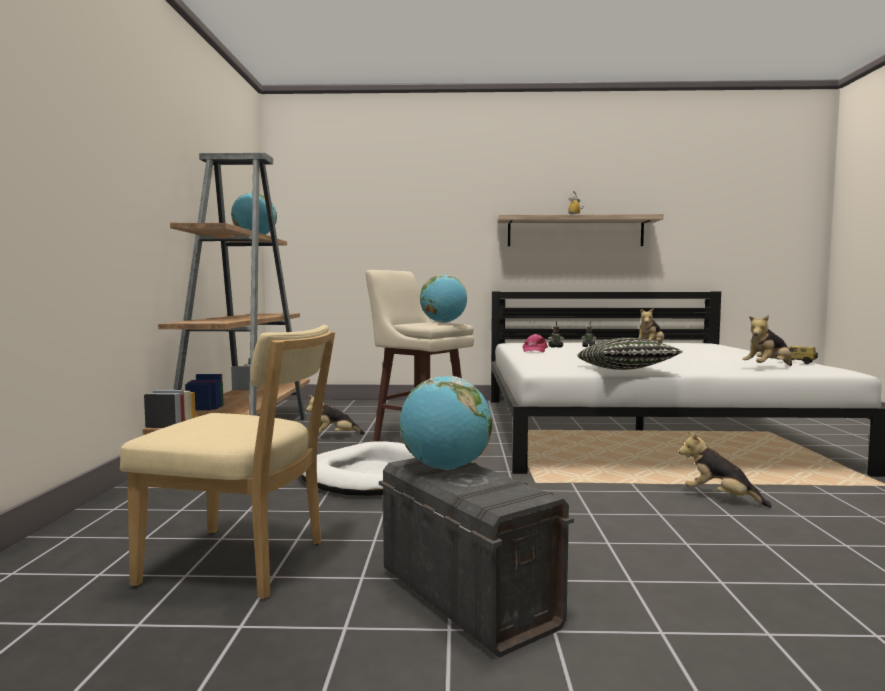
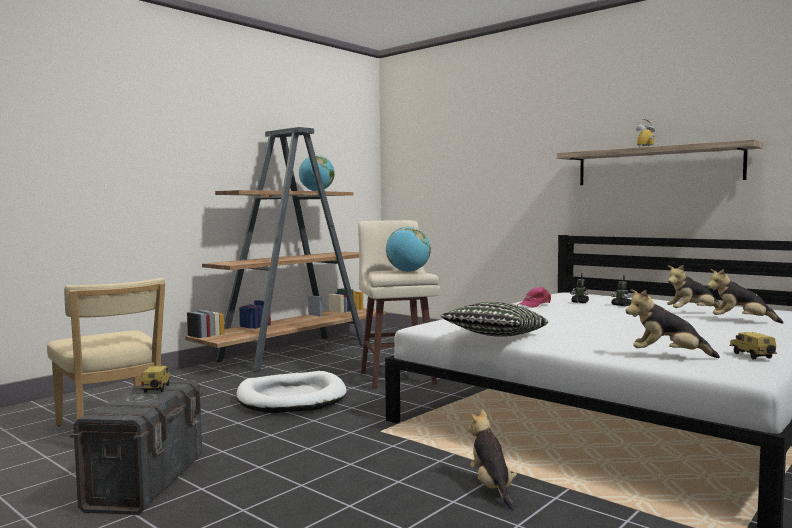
camera: 40 degrees right, 0 degrees up
plush toy [306,395,365,434] -> plush toy moved to [707,269,784,324]
globe [400,376,492,470] -> toy car [141,365,171,393]

